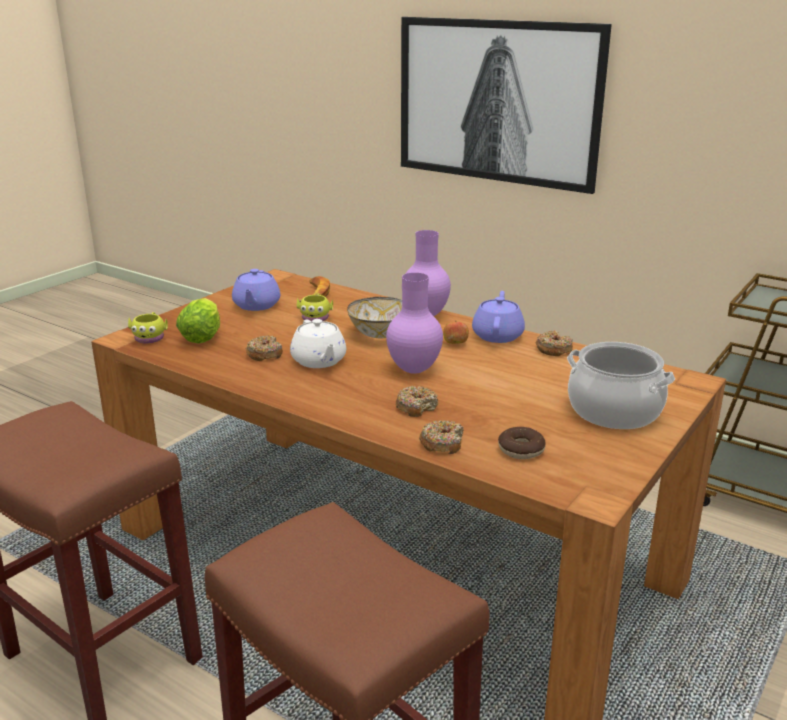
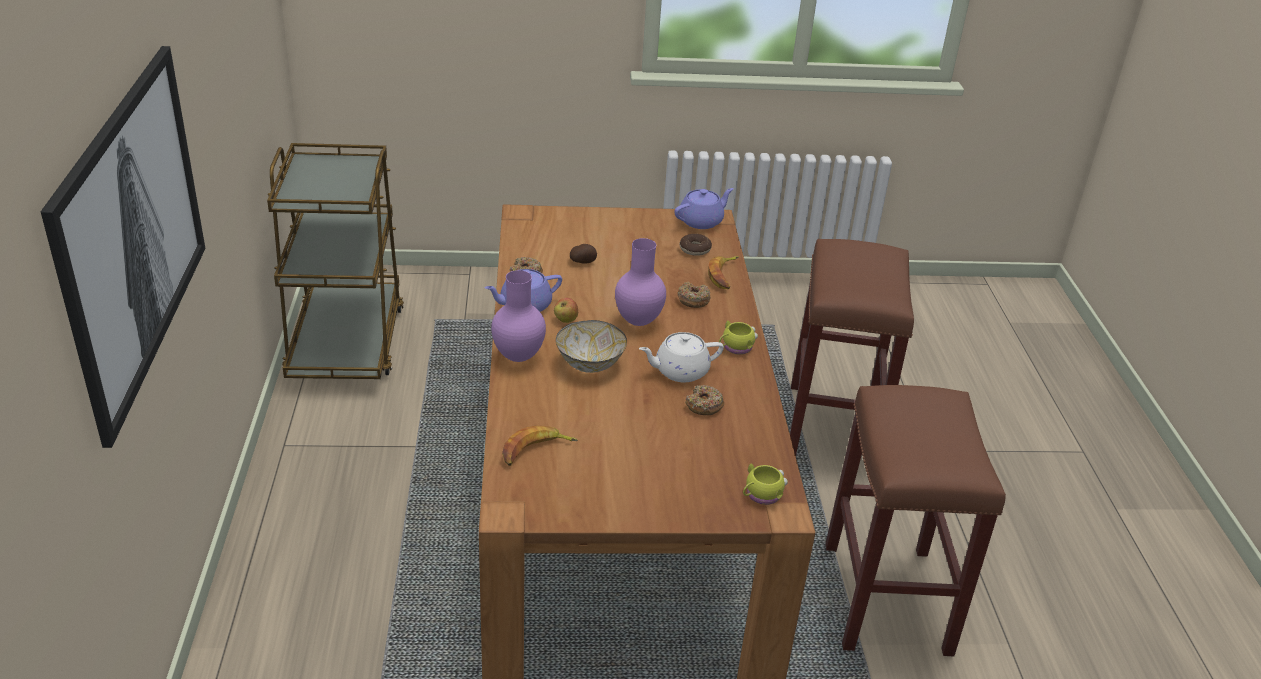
camera: 130 degrees left, 10 degrees up
lettuce [176,298,220,344] -> none
purple teapot [232,269,280,311] -> purple teapot moved to [674,188,734,229]
white teapot [290,319,346,368] -> white teapot turned 135 degrees counterclockwise [639,332,724,382]
yellow mug [297,293,333,322] -> yellow mug moved to [719,320,758,355]
donut [419,420,464,454] -> banana [708,256,739,289]
cooking pot [567,342,675,429] -> none
none -> potato [570,244,597,264]

